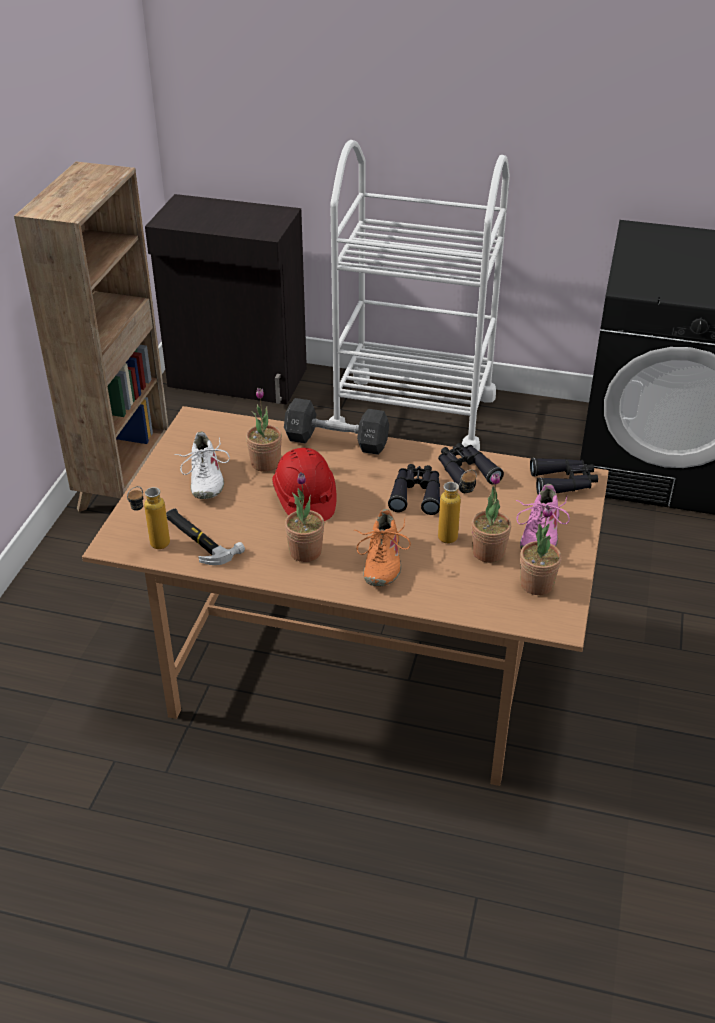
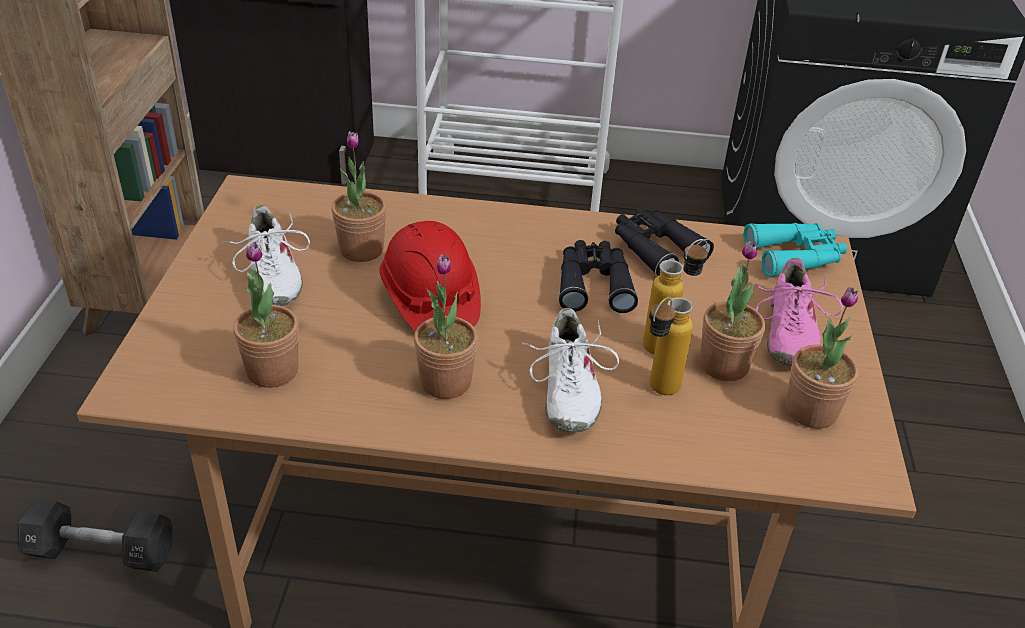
camera: 10 degrees left, 0 degrees up
bottle [127,486,170,549] -> bottle moved to [649,297,693,395]
hammer [166,508,245,565] -> potted plant [234,242,299,388]
black dumbbell [284,398,389,455] -> black dumbbell moved to [18,499,173,572]
orange shoe [354,509,411,586] -> white shoe [521,308,619,433]
black binoculars [530,458,598,494] -> turquoise binoculars [744,223,847,278]

